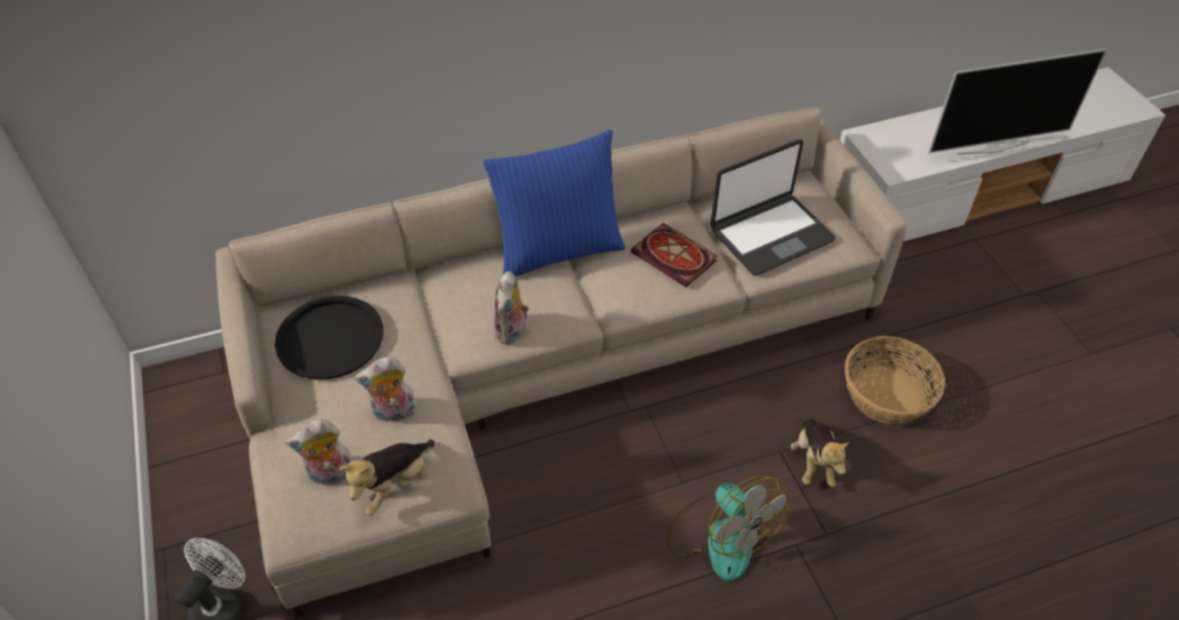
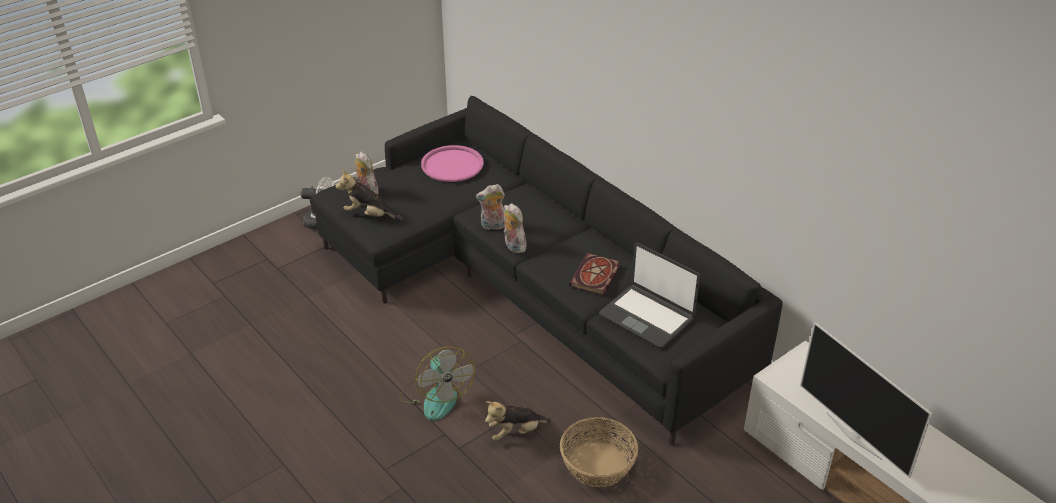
camera: 70 degrees right, 10 degrees down
beige sofa [215,107,907,617] -> black sofa [311,96,782,445]
black tray [275,296,384,379] -> pink tray [421,145,484,182]
plush toy [354,357,417,422] -> plush toy moved to [504,203,526,253]
blue pillow [483,130,625,277] -> none
fan [667,476,790,581] -> fan turned 60 degrees counterclockwise [399,347,476,421]

